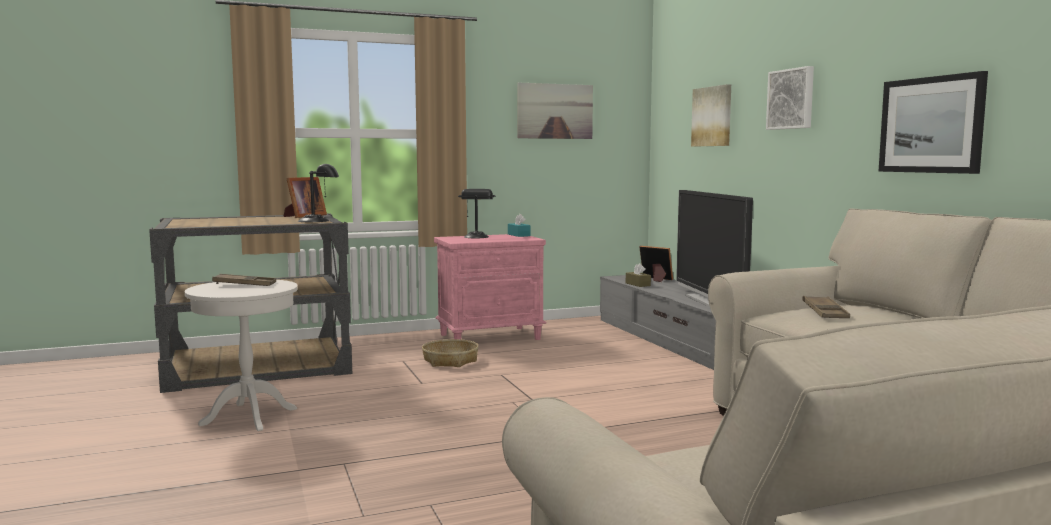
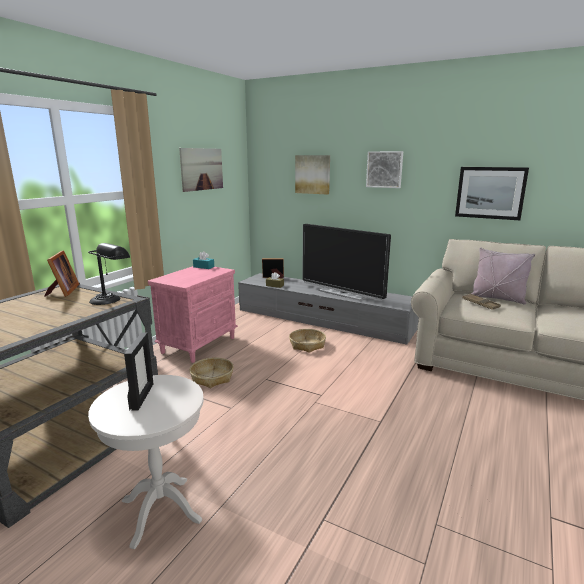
camera: 40 degrees left, 10 degrees up
brown tray [212,274,276,286] -> picture frame [124,332,154,411]
black table lamp [458,189,496,238] -> none
none -> basket [289,329,326,353]
none -> purple pillow [471,247,535,305]

